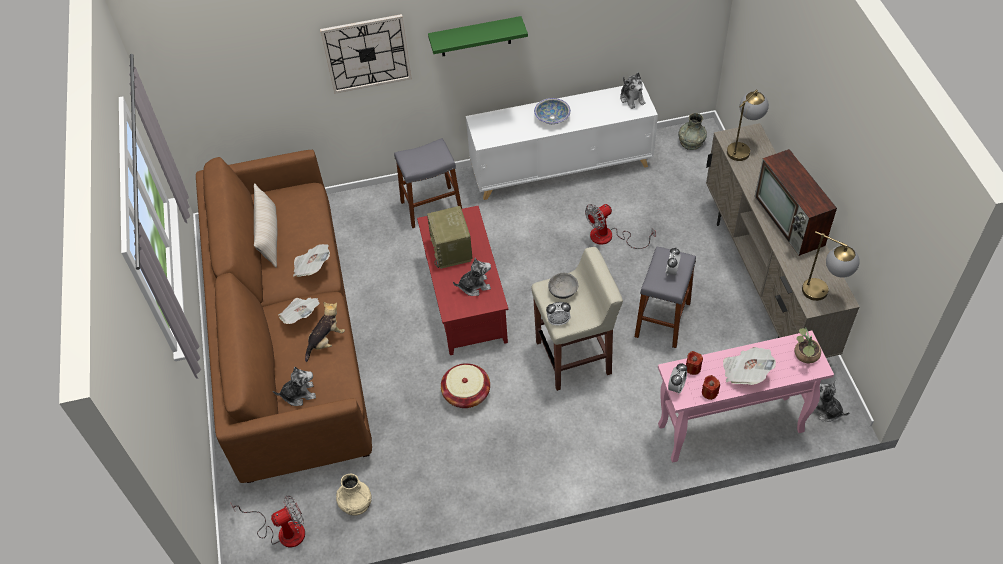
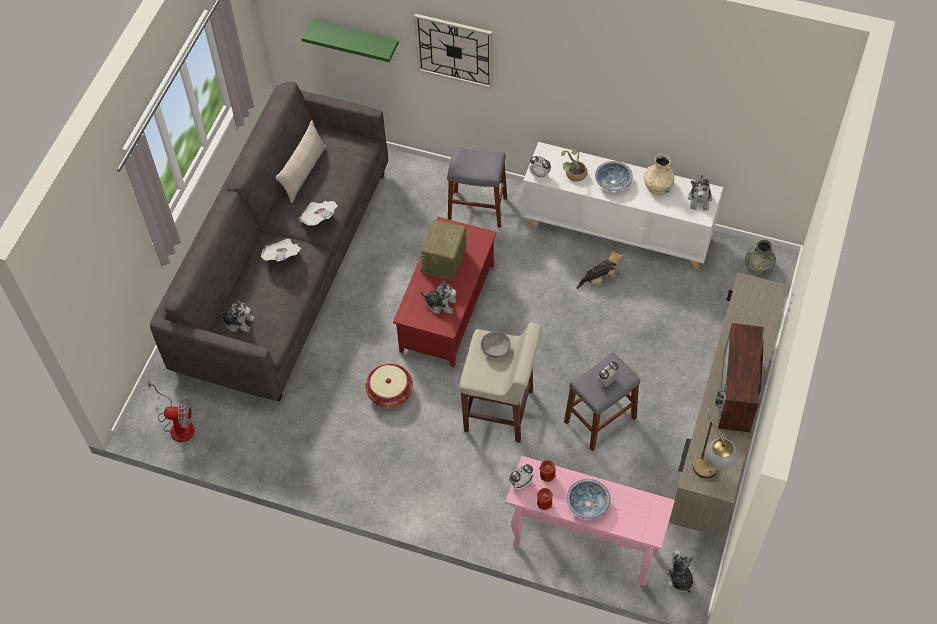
camera: 30 degrees right, 5 degrees up
brown sofa [196,150,372,483] -> grey sofa [150,82,388,401]
plush toy [305,302,345,362] -> plush toy moved to [577,250,623,289]
beige vase [336,474,372,516] -> beige vase moved to [644,154,674,195]
green shelf [428,16,528,56] -> green shelf moved to [302,20,399,62]
alarm clock [546,302,571,325] -> alarm clock moved to [529,156,551,179]
fan [585,204,656,249] -> none
newspaper [723,347,776,385] -> bowl [566,479,611,519]
table lamp [727,90,769,161] -> none
potted plant [795,327,821,363] -> potted plant moved to [561,150,588,182]

